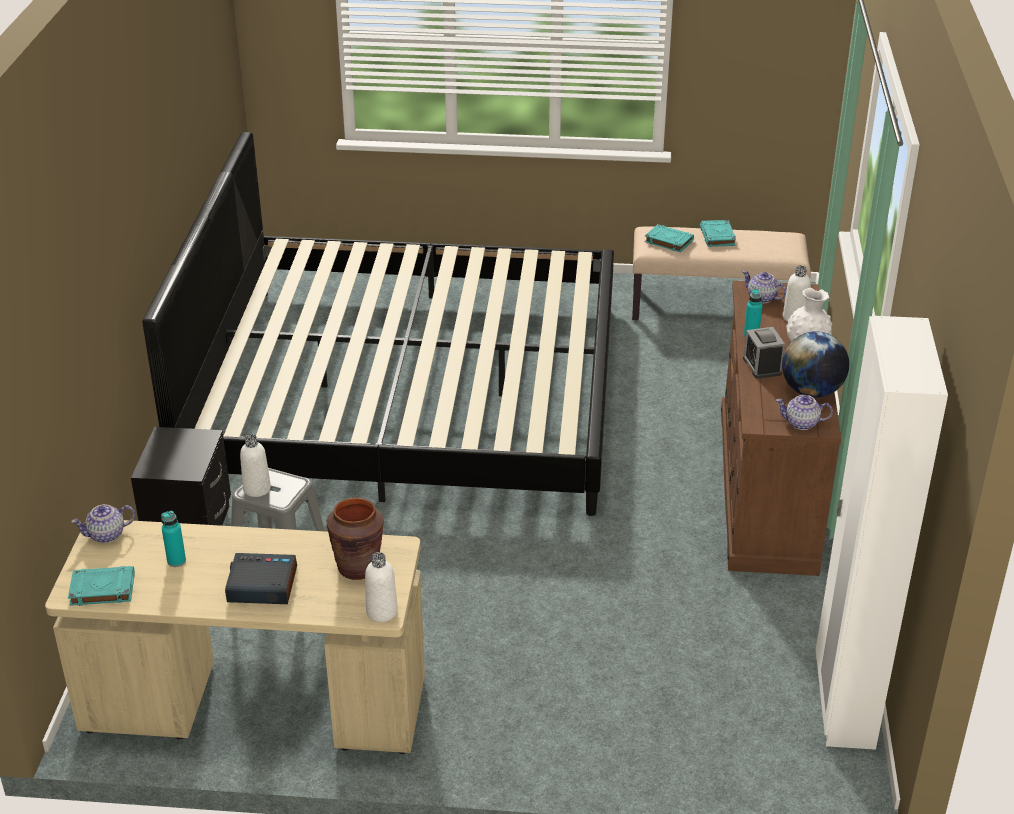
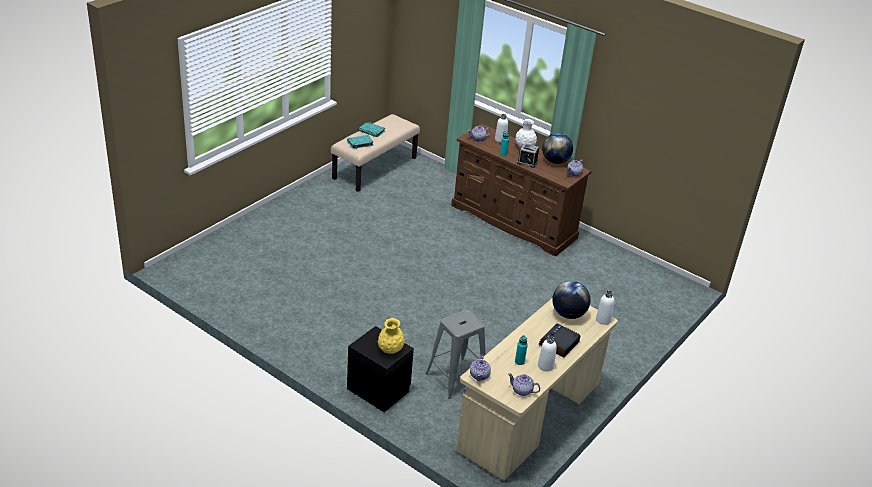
camera: 60 degrees left, 0 degrees up
turquoise book [68,566,135,606] -> teapot [508,373,540,396]
bed [142,132,614,516] -> none
white bottle [240,434,271,497] -> white bottle moved to [538,336,557,371]
brown vase [327,498,384,580] -> globe [552,281,591,319]
white wardrobe [816,316,948,750] -> none
none -> yellow vase [378,318,405,354]

